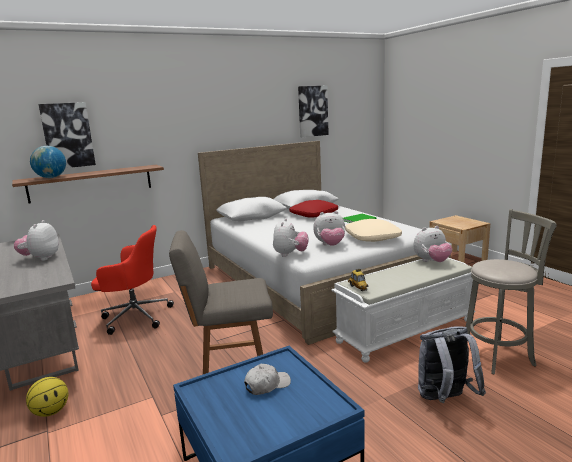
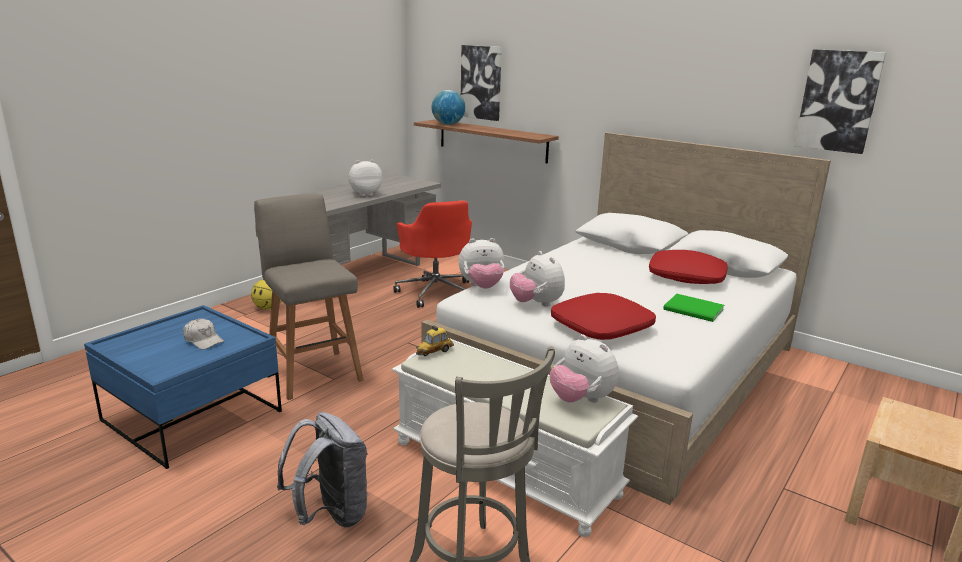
camera: 65 degrees right, 5 degrees up
beige pillow [345,219,402,242] -> red pillow [551,293,656,340]

